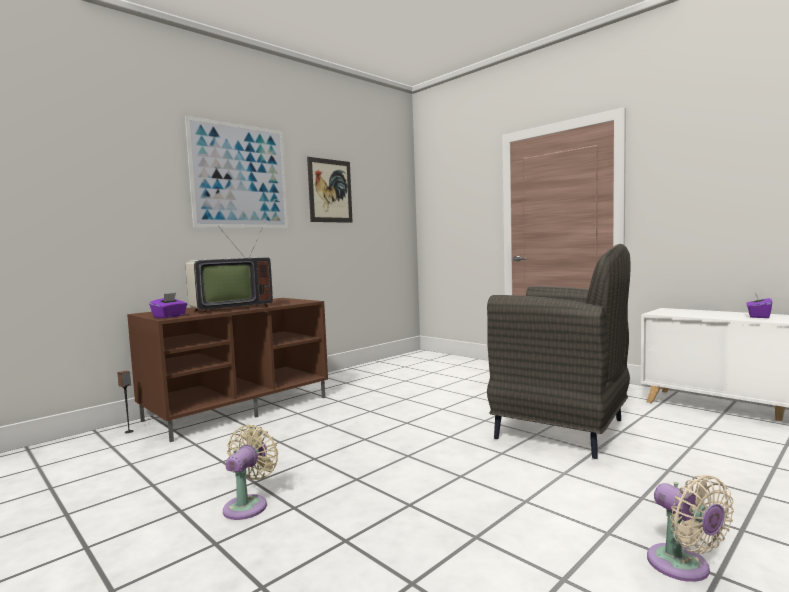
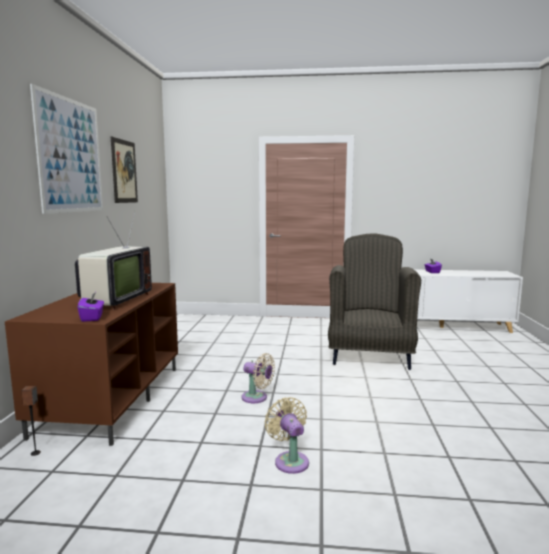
camera: 40 degrees left, 5 degrees up
grey armchair [487,244,631,459] -> grey armchair turned 75 degrees counterclockwise [328,233,421,370]
beige fan [647,475,734,582] -> beige fan moved to [241,353,275,403]

